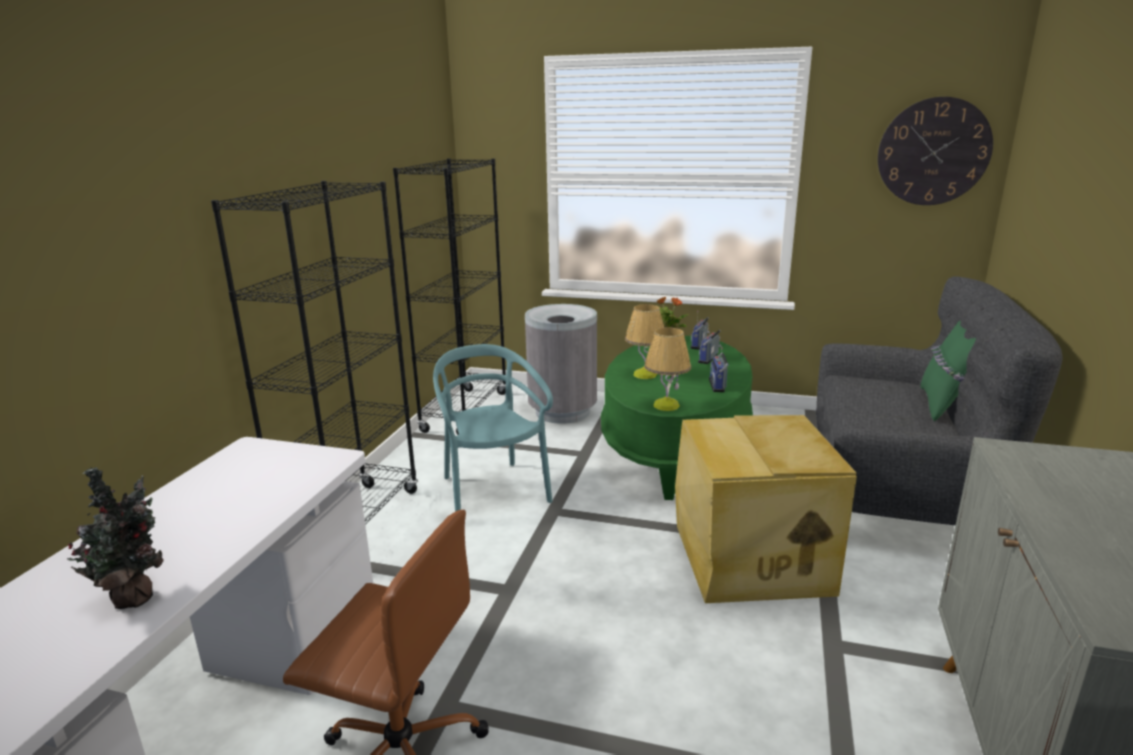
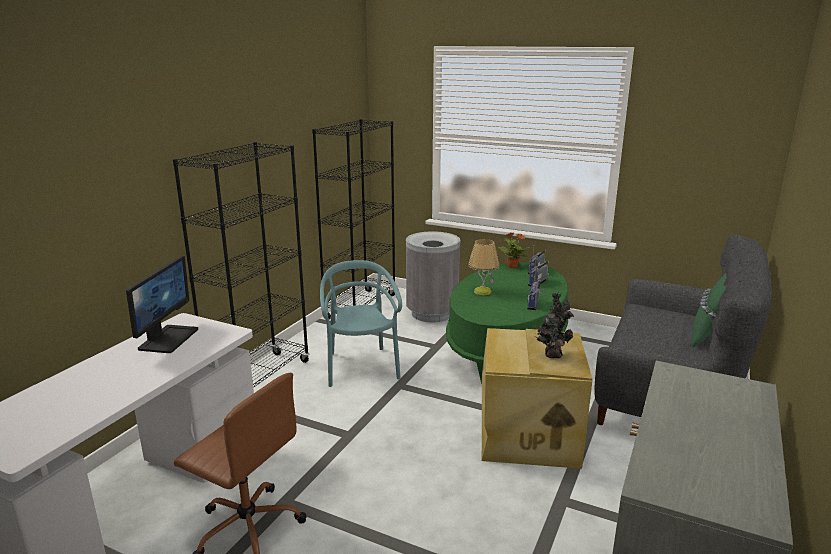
camera: 10 degrees right, 0 degrees up
potted plant [67,466,164,609] -> potted plant moved to [535,293,574,358]
table lamp [644,328,691,411] -> none
wall clock [878,97,993,205] -> none
none -> monitor [126,256,198,353]

